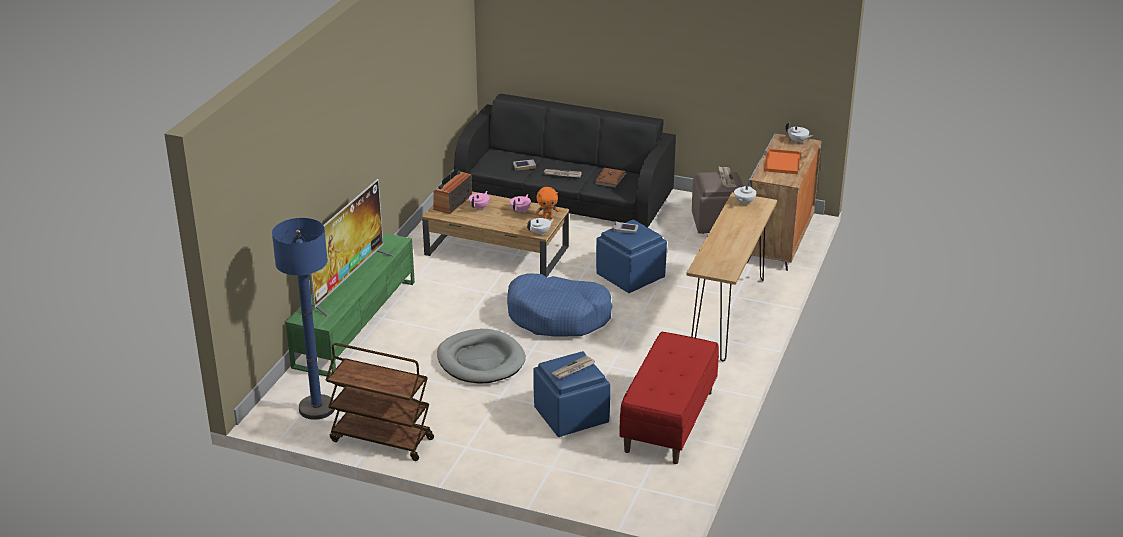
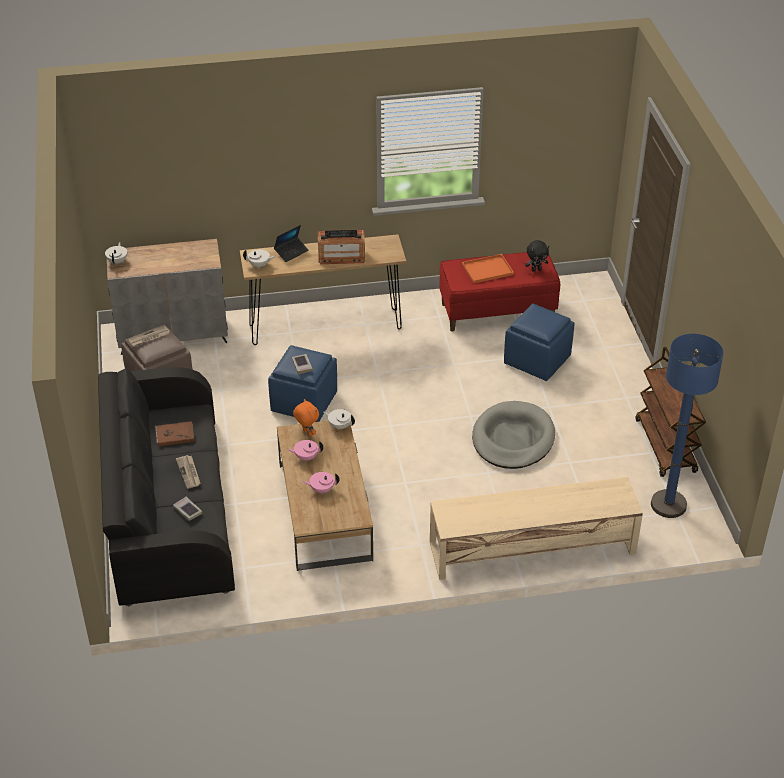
camera: 120 degrees left, 10 degrees up
green tv stand [286,233,415,376] -> beige tv stand [430,477,643,580]
television [310,179,395,317] -> none
radio [433,168,472,214] -> radio moved to [318,230,365,264]
blue dog bed [507,273,613,337] -> none
newspaper [552,355,595,379] -> none
orange tray [764,149,801,174] -> orange tray moved to [462,254,514,284]
none -> laptop [274,225,309,262]
none -> black plush toy [525,240,549,272]

